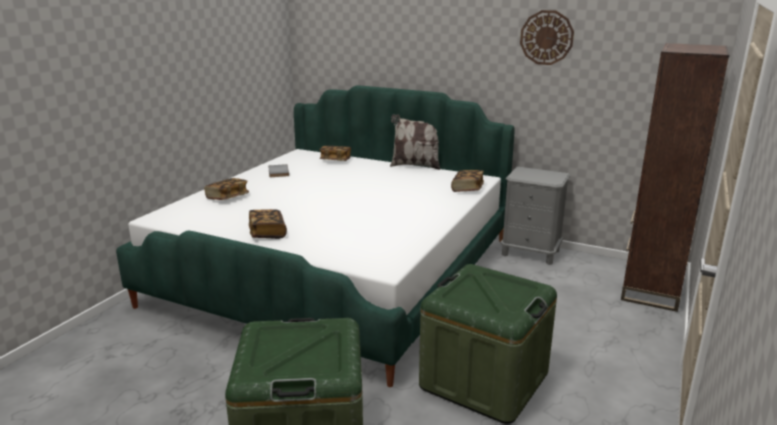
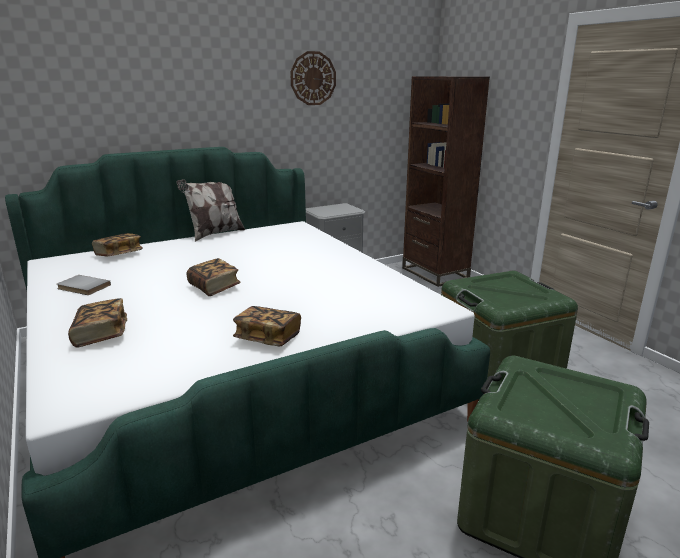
camera: 55 degrees left, 0 degrees up
book [451,170,484,192] -> book moved to [187,258,241,296]

